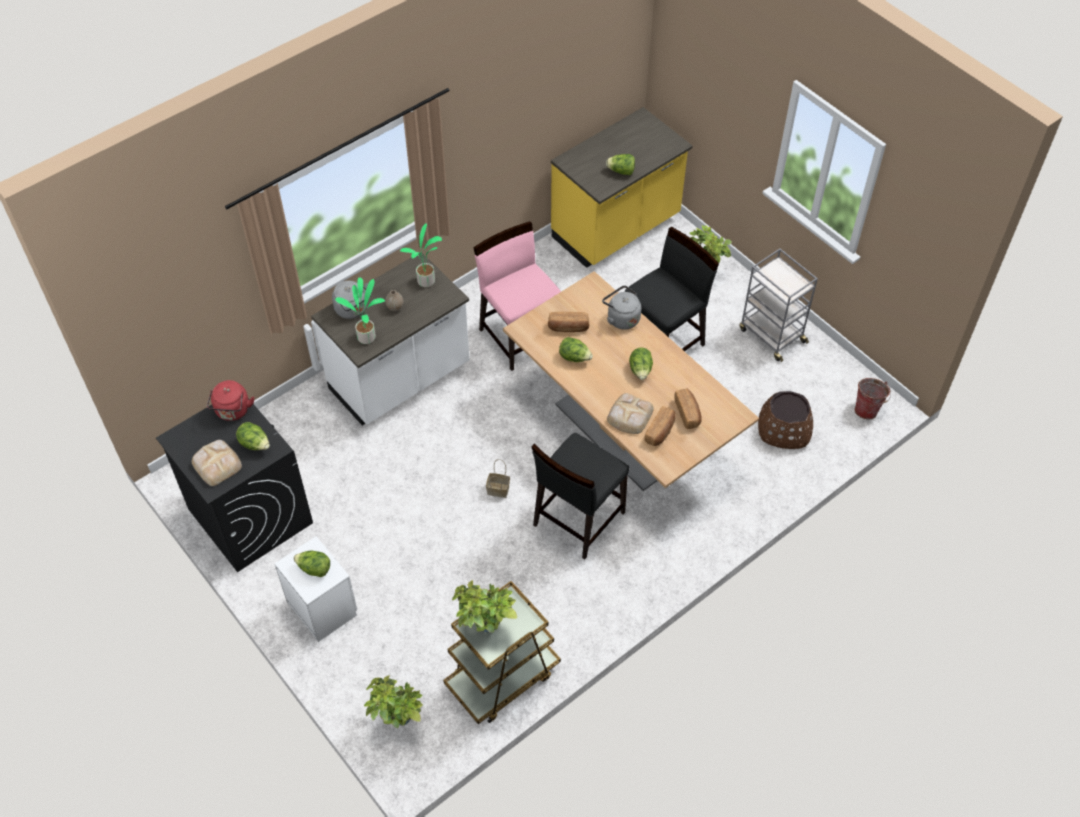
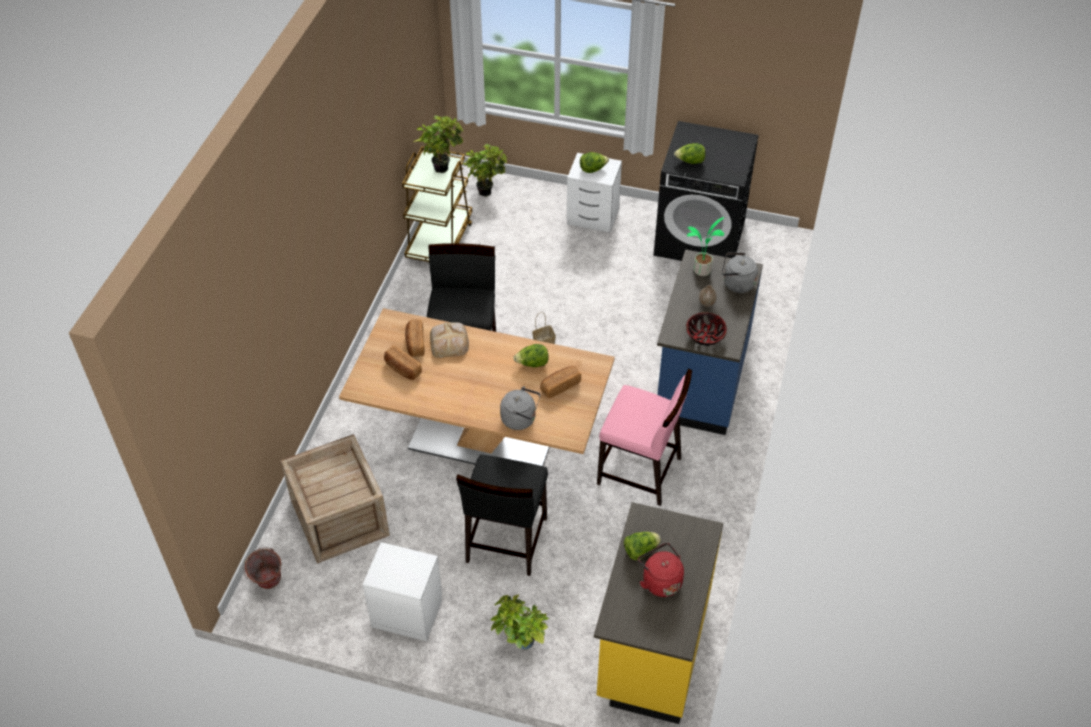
camera: 145 degrees right, 5 degrees down
bread [192,440,242,486] -> none
red kettle [207,380,254,421] -> red kettle moved to [638,543,684,597]
white counter [311,252,470,425] -> blue counter [657,249,763,435]
potted plant [400,223,442,287] -> bowl [686,313,727,346]
lettuce [629,347,653,380] -> none
grey cart [740,249,818,362] -> white nightstand [363,542,442,641]
brown planter [758,391,813,449] -> crate [280,434,390,563]

